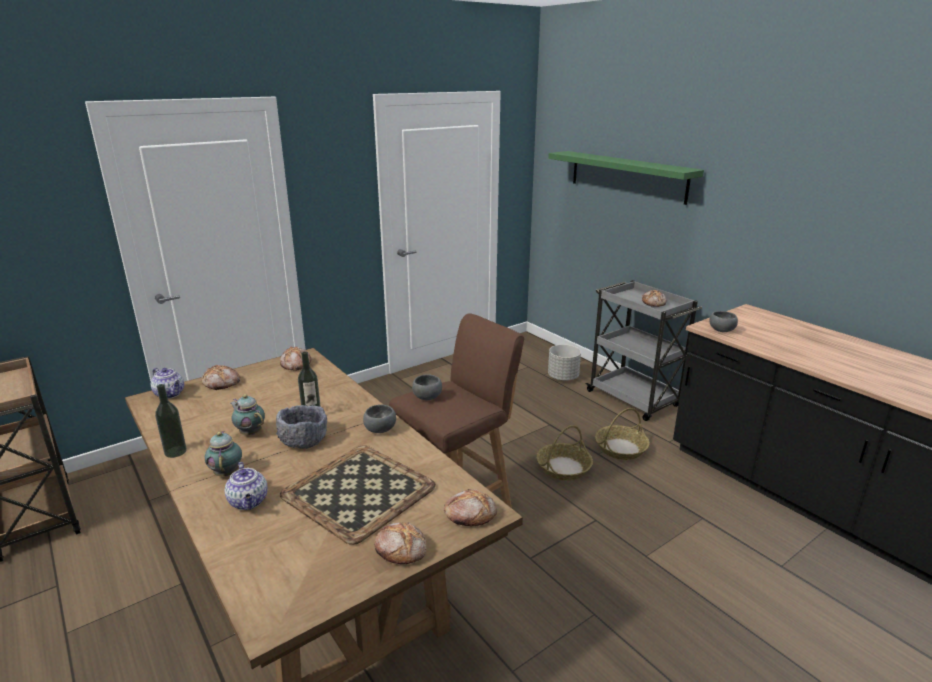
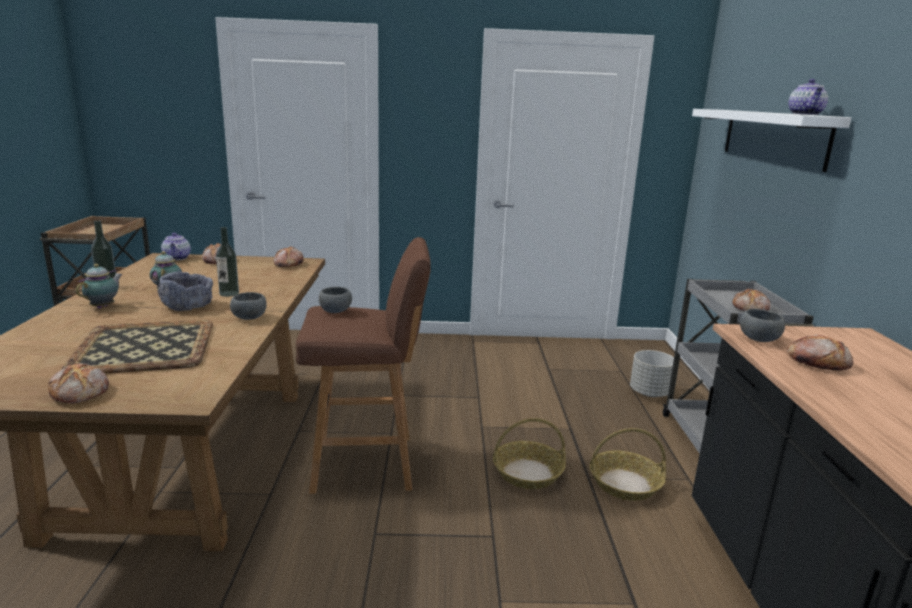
camera: 35 degrees right, 5 degrees down
teapot [225,462,268,510] -> teapot moved to [788,79,828,115]
bread [444,489,497,526] -> bread moved to [786,335,854,371]
green shelf [548,151,704,205] -> white shelf [692,109,851,172]

